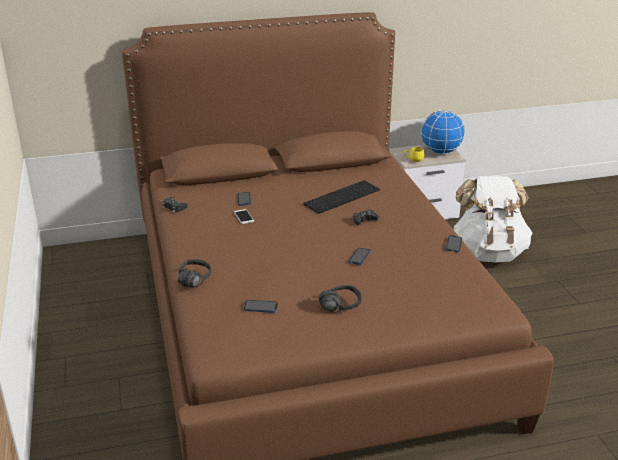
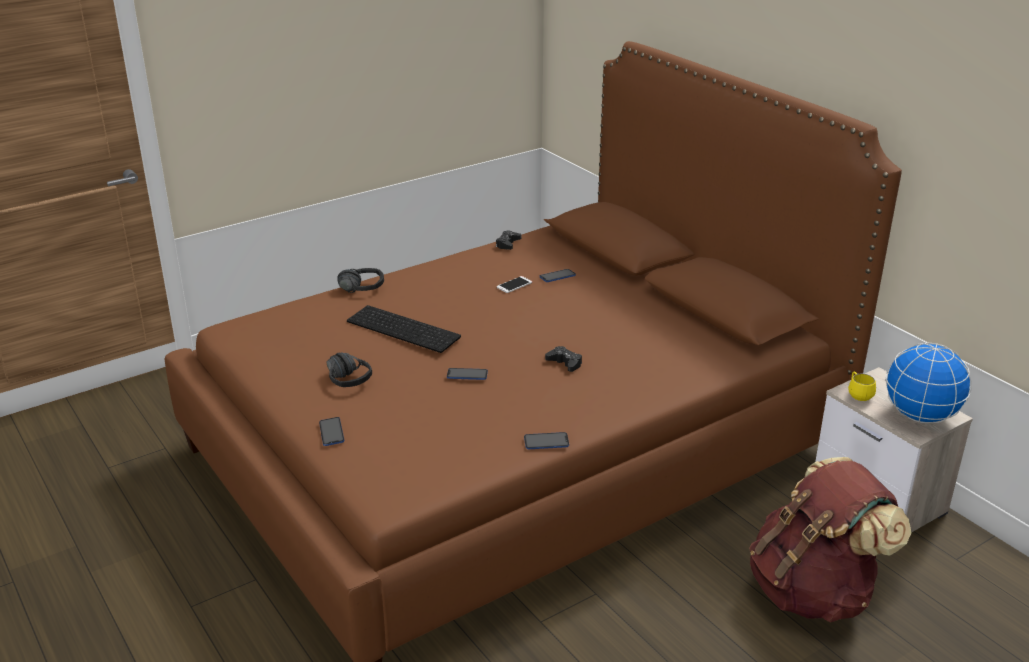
camera: 70 degrees right, 0 degrees up
phone [244,300,278,313] -> phone moved to [319,417,345,446]
keyboard [303,180,380,214] -> keyboard moved to [347,305,461,353]
white backpack [454,176,532,262] -> brown backpack [749,457,912,623]

